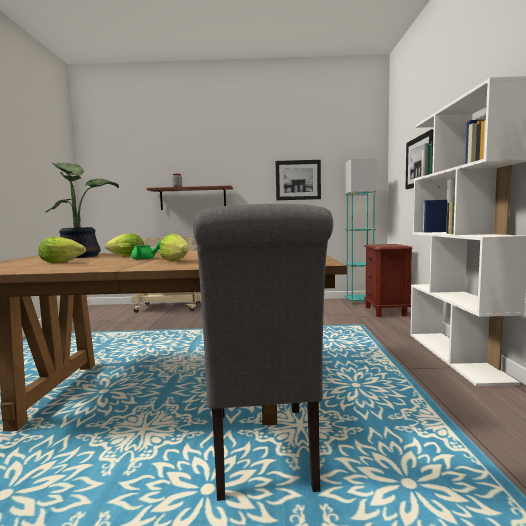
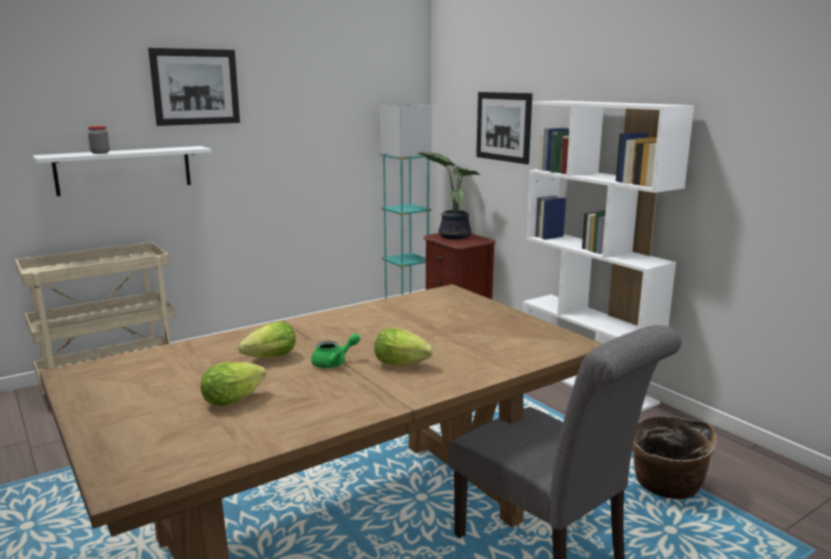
camera: 35 degrees left, 10 degrees up
potted plant [45,163,119,258] -> potted plant moved to [418,152,481,239]
brown shelf [147,185,233,210] -> white shelf [32,146,211,196]
picture [276,160,321,200] -> picture moved to [148,48,240,126]
none -> basket [632,416,716,499]

